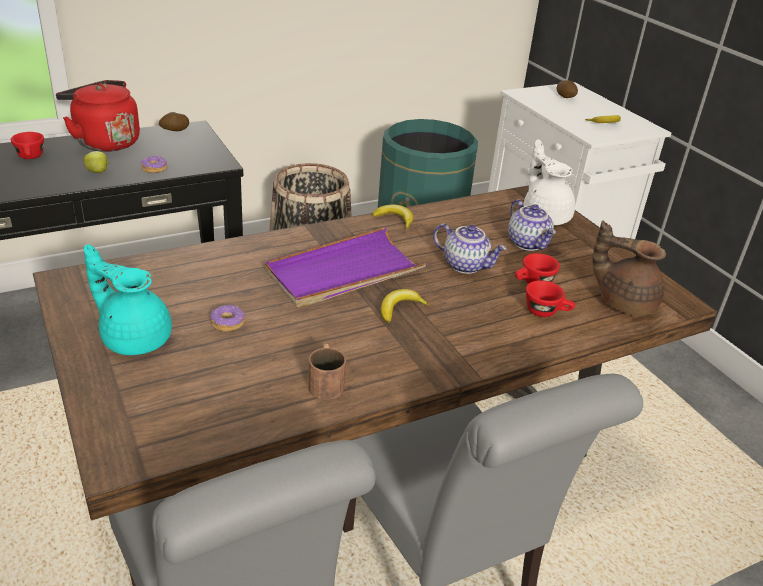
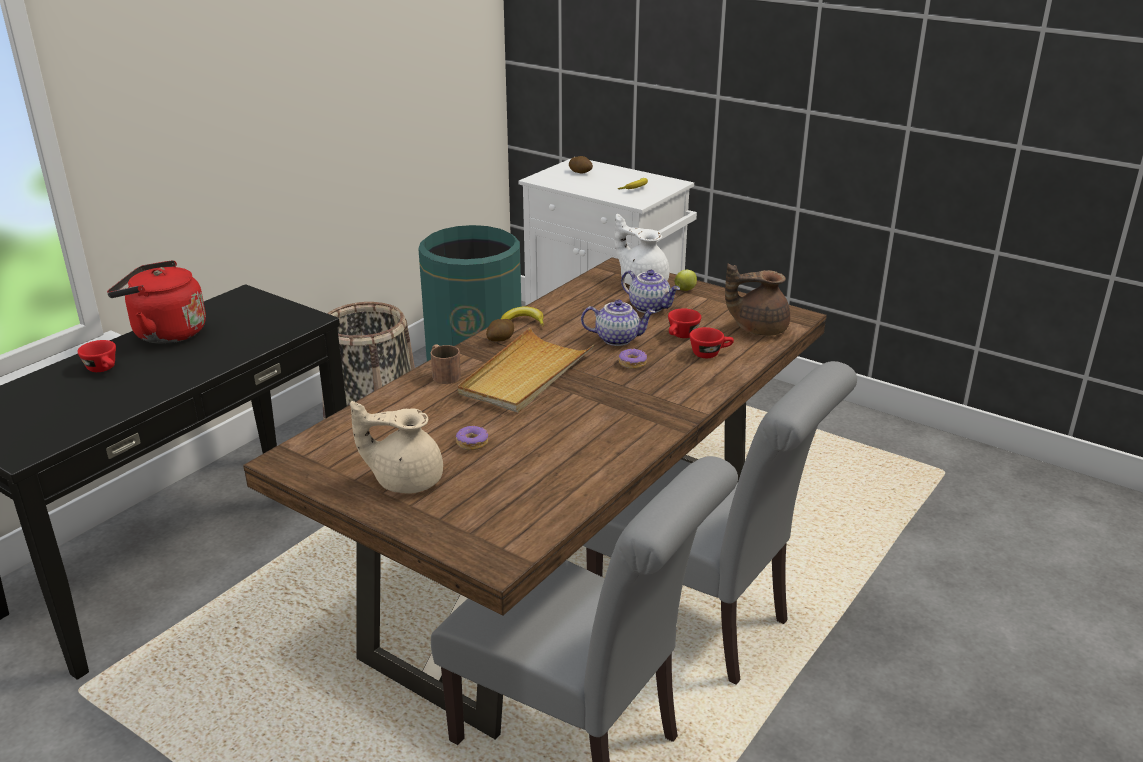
camera: 25 degrees left, 5 degrees down
apple [83,151,110,173] -> apple moved to [674,270,697,291]
turquoise teapot [84,244,172,355] -> beige teapot [350,401,443,494]
donut [141,156,167,173] -> donut moved to [619,348,647,369]
potato [159,112,189,131] -> potato moved to [486,319,514,342]
purple tray [265,227,428,308] -> beige tray [458,327,594,412]
brown mug [308,343,346,400] -> brown mug moved to [430,345,461,384]
banana [381,289,430,323] -> none

